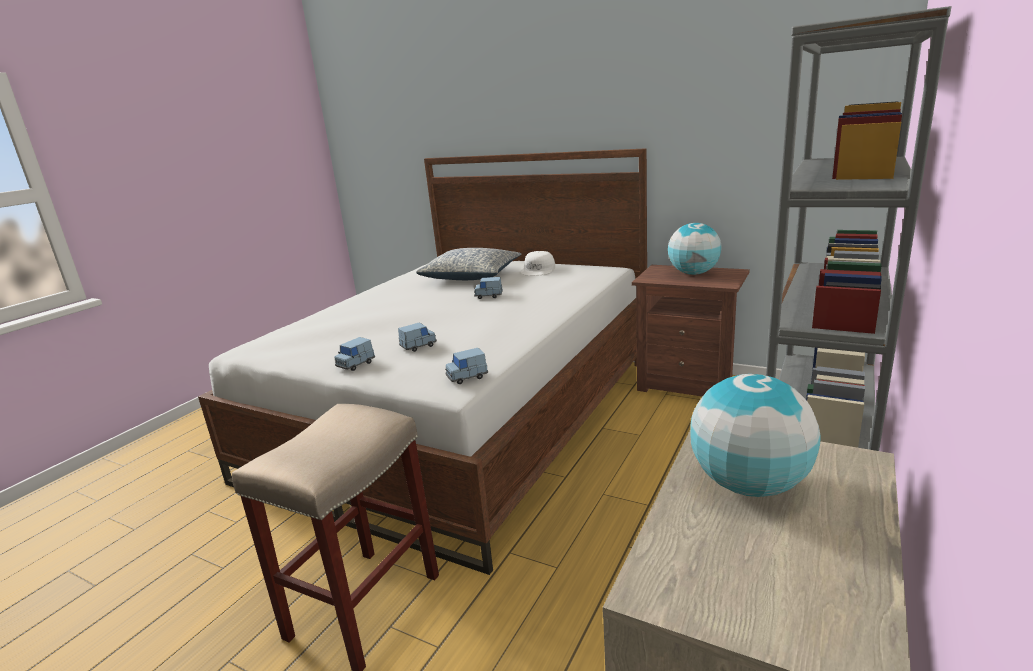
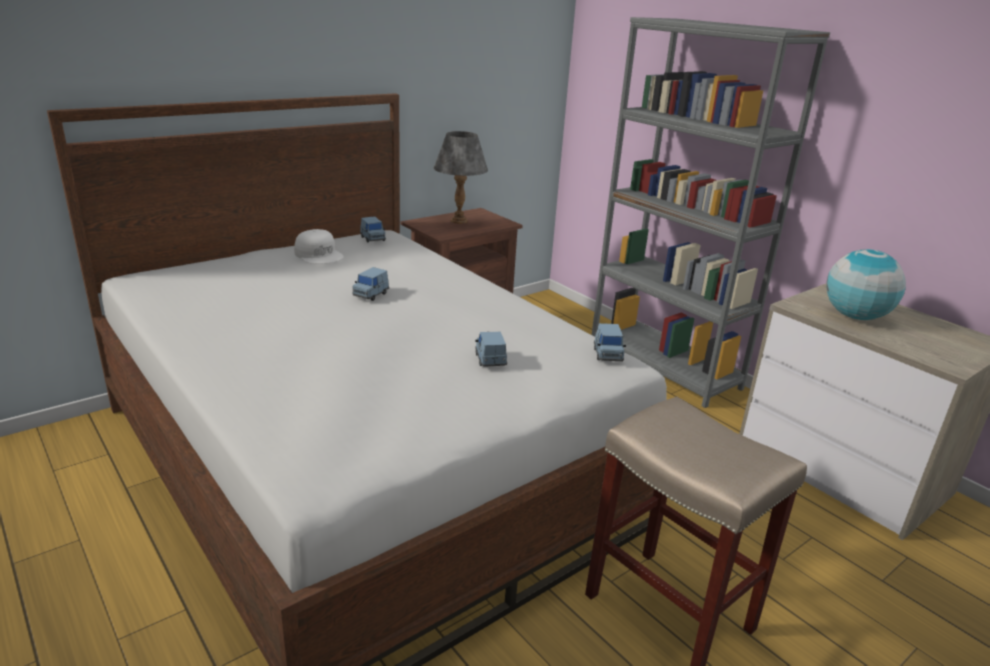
camera: 70 degrees left, 5 degrees up
blue toy car [334,337,375,371] -> blue toy car moved to [360,216,386,242]
pillow [416,248,521,280] -> none
globe [668,223,721,275] -> grey table lamp [434,131,488,224]

